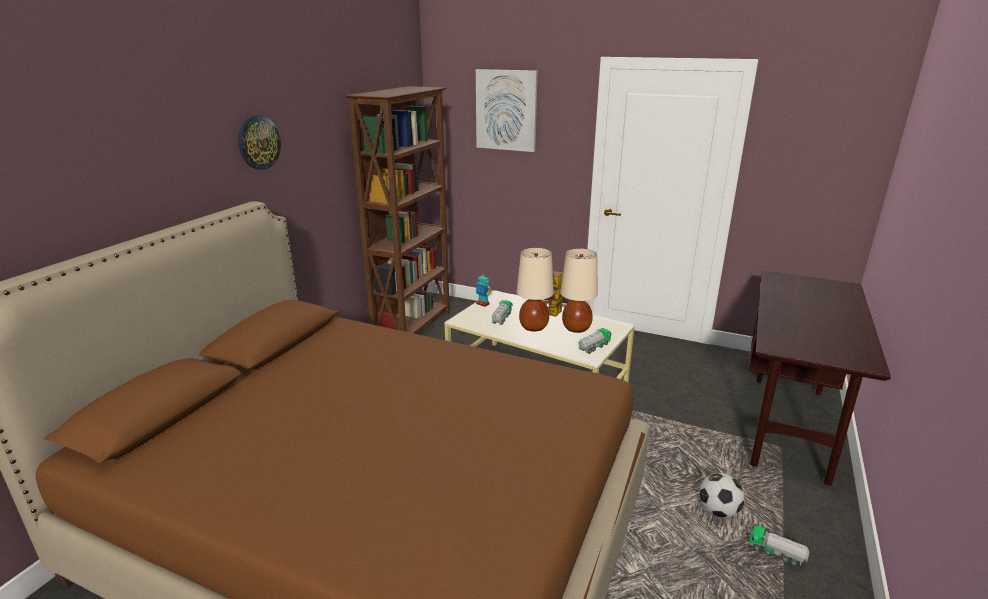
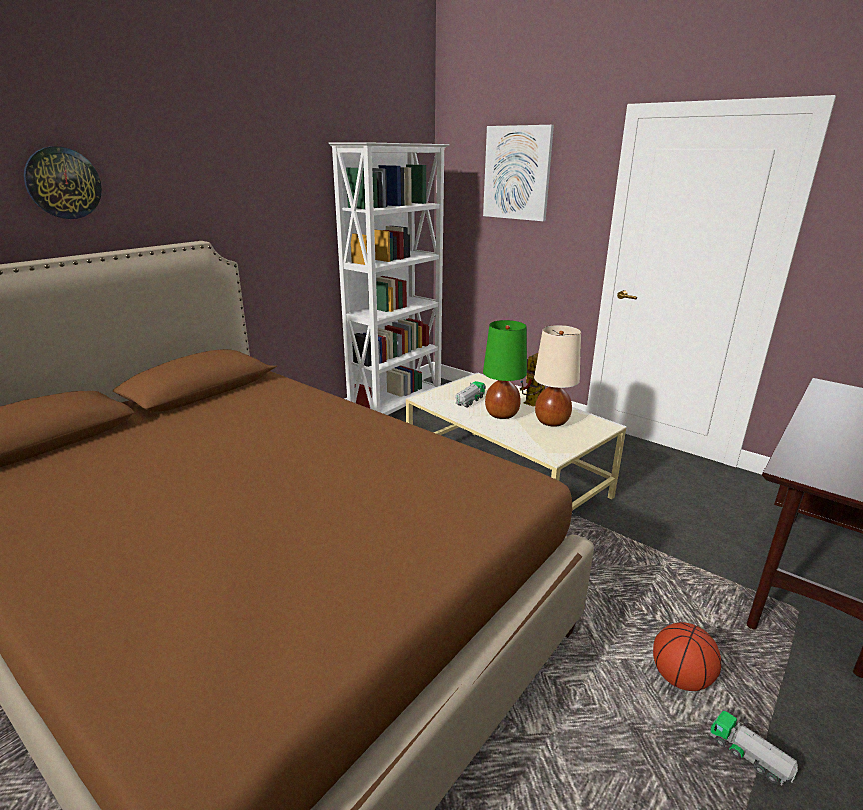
camera: 15 degrees right, 0 degrees up
wall clock [238,115,281,170] -> wall clock moved to [24,146,102,219]
brown bookcase [346,86,450,334] -> white bookcase [328,142,449,415]
toy robot [476,272,492,307] -> none
beige table lamp [517,248,554,331] -> green table lamp [483,320,527,419]
toy truck [578,328,611,354] -> none
football [699,473,745,518] -> basketball [653,622,721,691]

